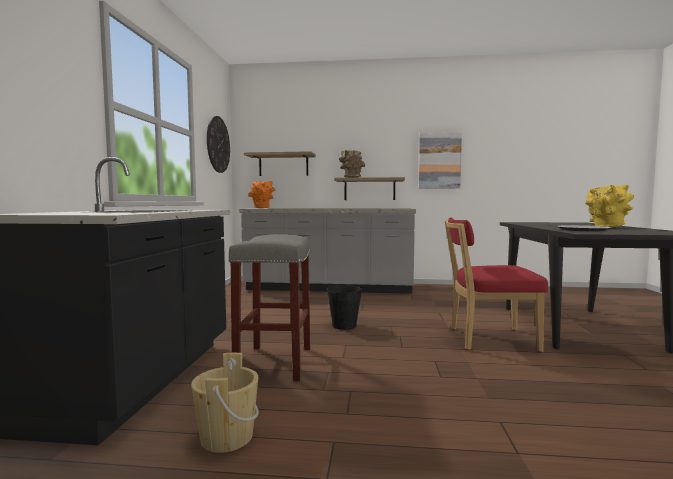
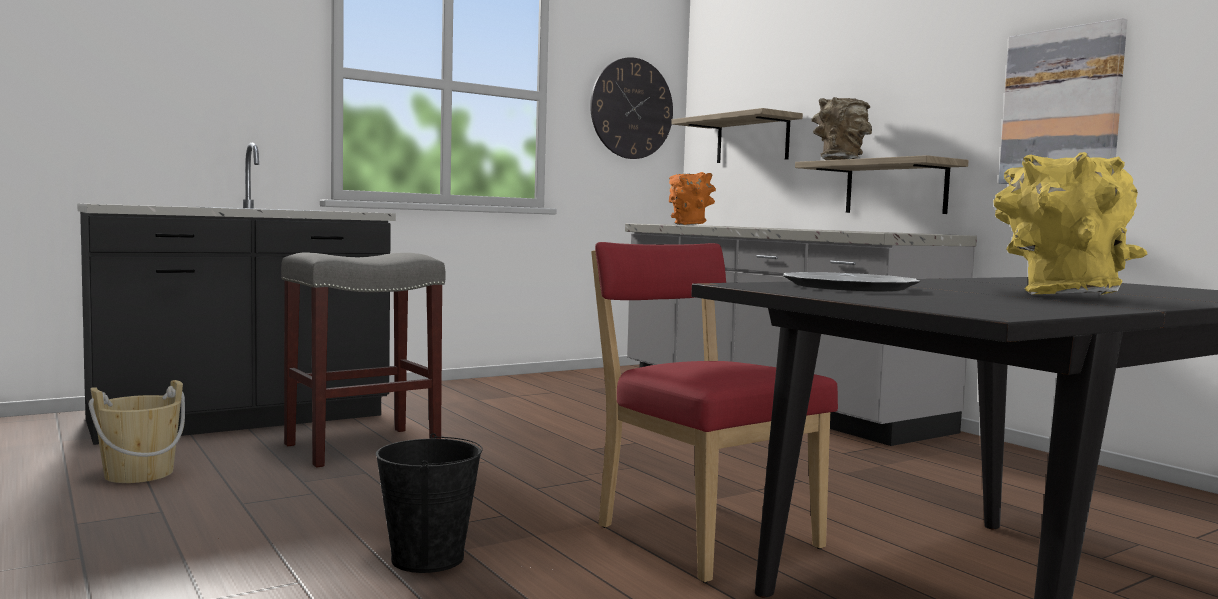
camera: 50 degrees right, 0 degrees up
black bucket [327,285,362,330] -> black bucket moved to [376,433,483,573]

